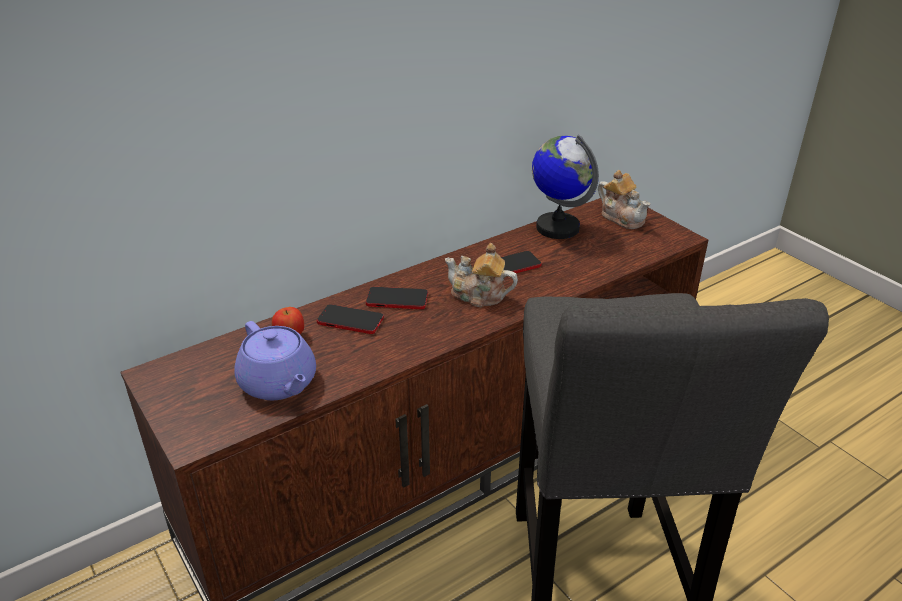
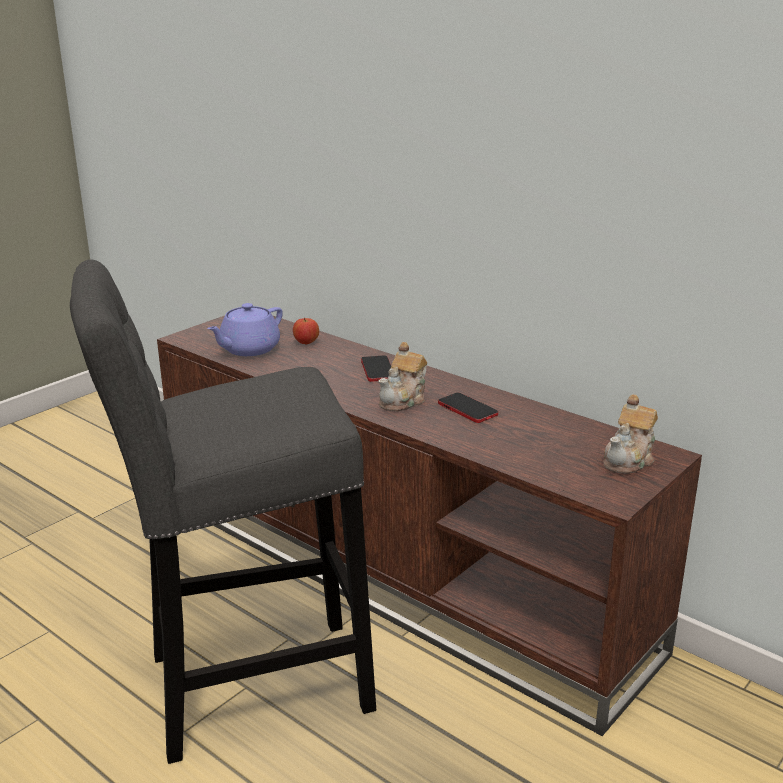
camera: 75 degrees right, 10 degrees down
phone [317,304,384,334] -> none
teapot [445,243,518,307] -> teapot turned 150 degrees counterclockwise [378,342,427,412]
globe [532,135,599,239] -> none

